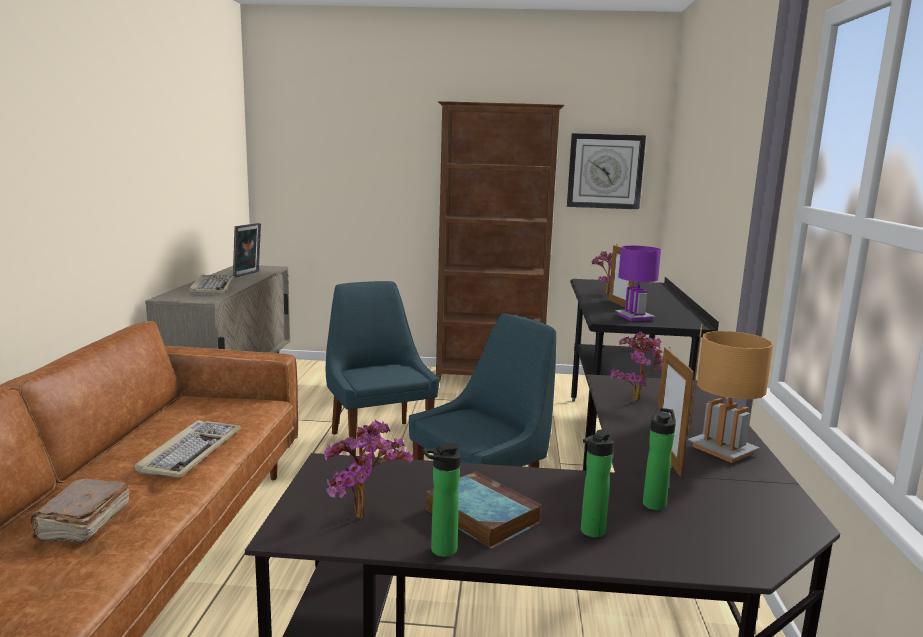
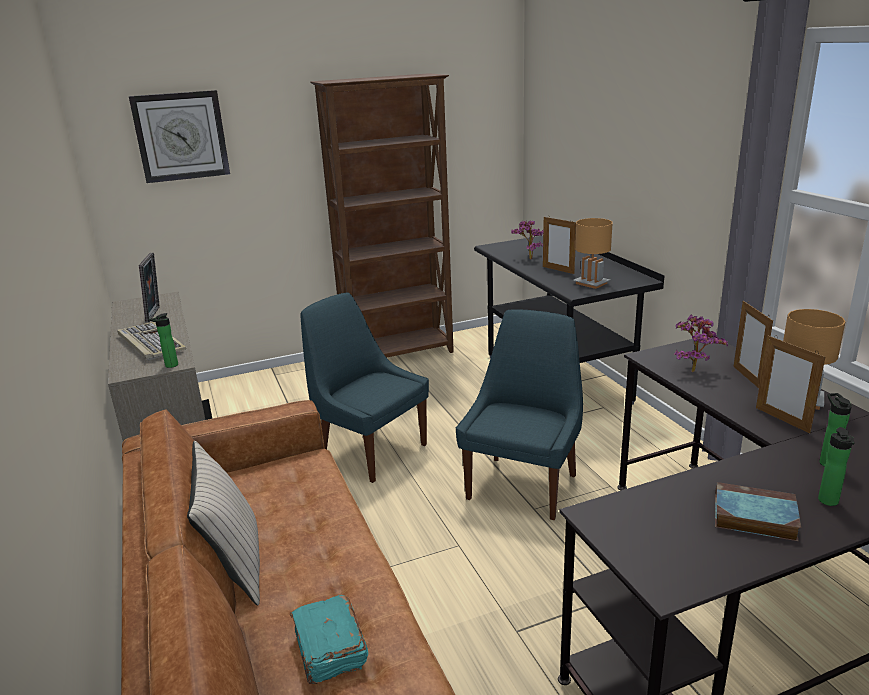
camera: 25 degrees left, 10 degrees up
brown book [31,479,130,545] -> turquoise book [290,595,368,684]
keyboard [135,420,241,478] -> none
potted plant [324,420,413,518] -> none
bottle [422,443,461,557] -> bottle moved to [149,313,178,368]
wall clock [567,133,646,209] -> wall clock moved to [129,90,230,183]
purple table lamp [615,246,661,321] -> brown table lamp [573,218,613,289]
none -> beige pillow [187,441,260,606]

